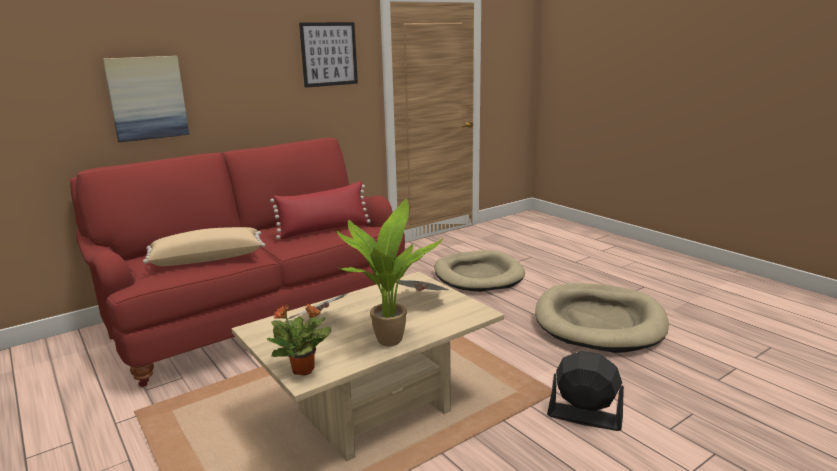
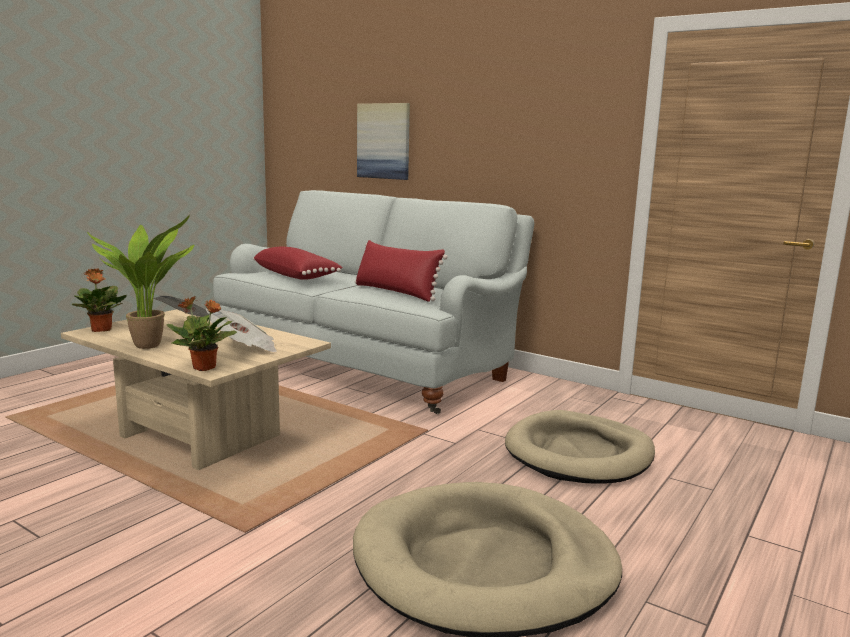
camera: 70 degrees right, 5 degrees down
red sofa [70,138,405,387] -> white sofa [213,190,534,414]
beige pillow [143,227,265,266] -> red pillow [253,247,343,280]
picture [299,22,358,88] -> none
black fan [547,351,624,431] -> none
none -> potted plant [166,296,237,371]

